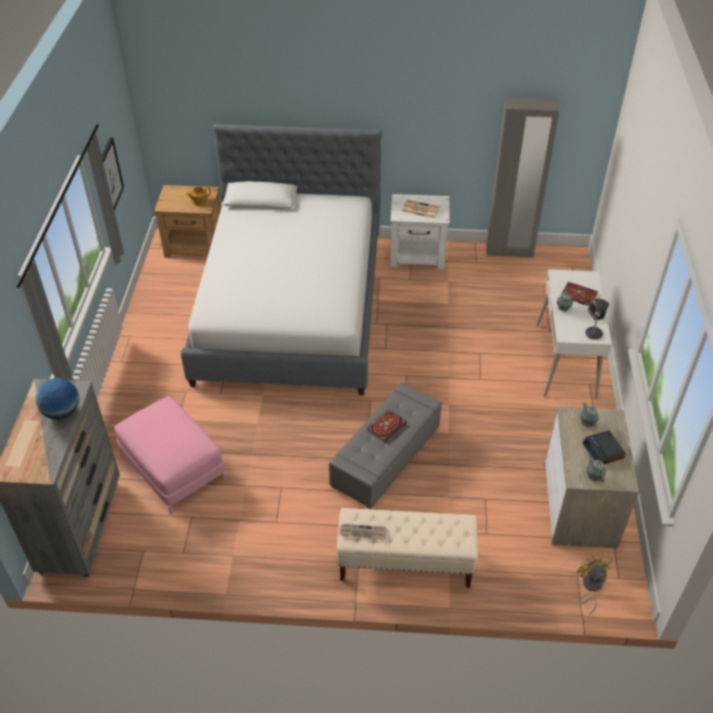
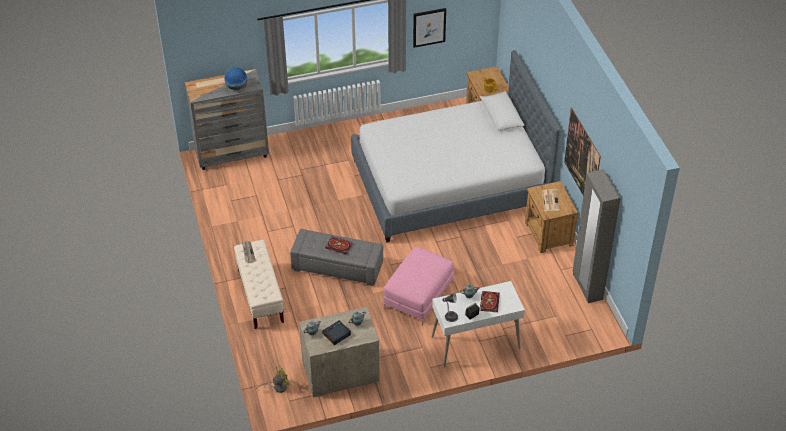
camera: 70 degrees right, 0 degrees up
pink ottoman [114,396,226,514] -> pink ottoman moved to [383,247,454,326]
white nightstand [390,194,450,270] -> brown nightstand [525,181,578,253]
none -> picture [564,107,601,195]

